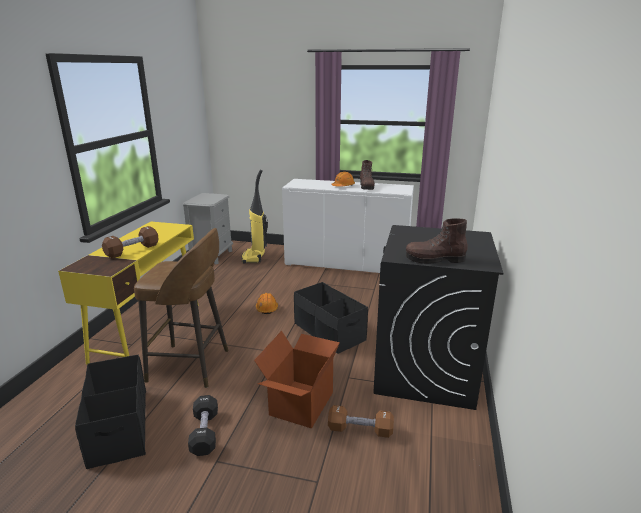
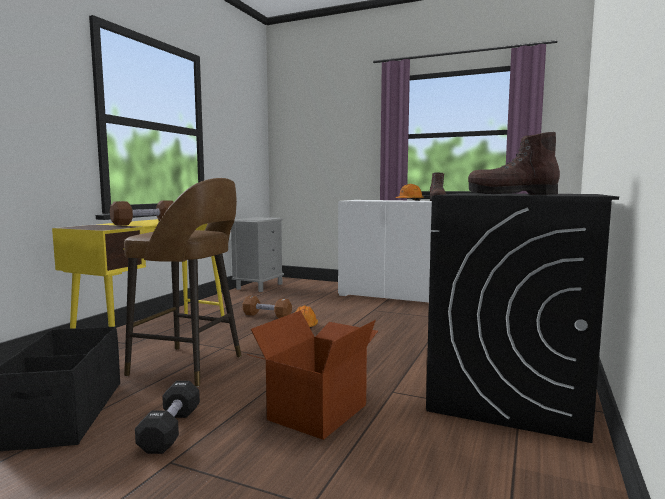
camera: 10 degrees right, 15 degrees down
vacuum cleaner [242,170,268,264] -> none
black storage box [294,282,368,354] -> none
brown dumbbell [328,405,394,438] -> brown dumbbell moved to [242,296,292,318]

